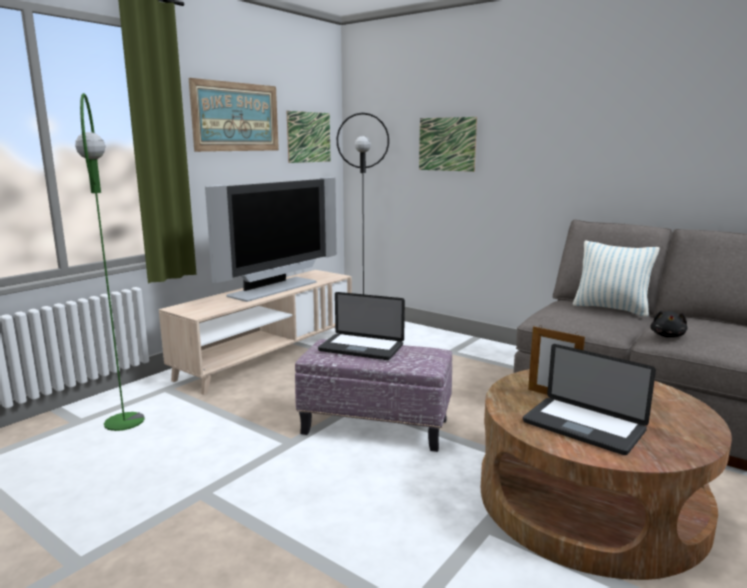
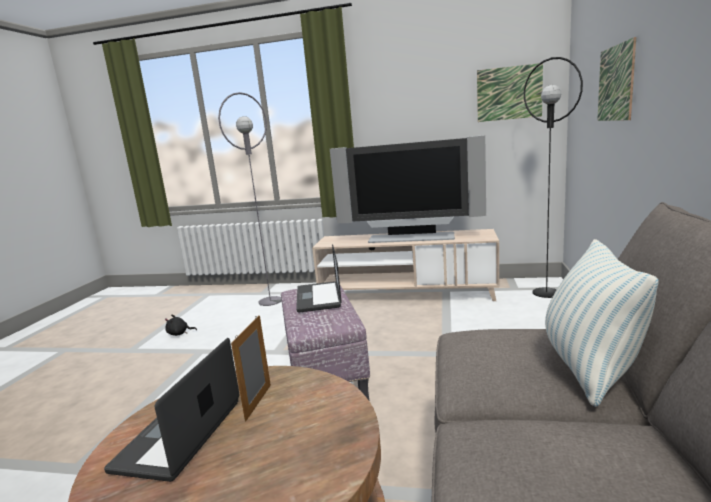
camera: 65 degrees right, 0 degrees up
green floor lamp [75,93,145,431] -> grey floor lamp [218,92,282,306]
picture [189,78,279,152] -> none
black plush toy [650,310,687,338] -> black plush toy moved to [165,314,197,336]

